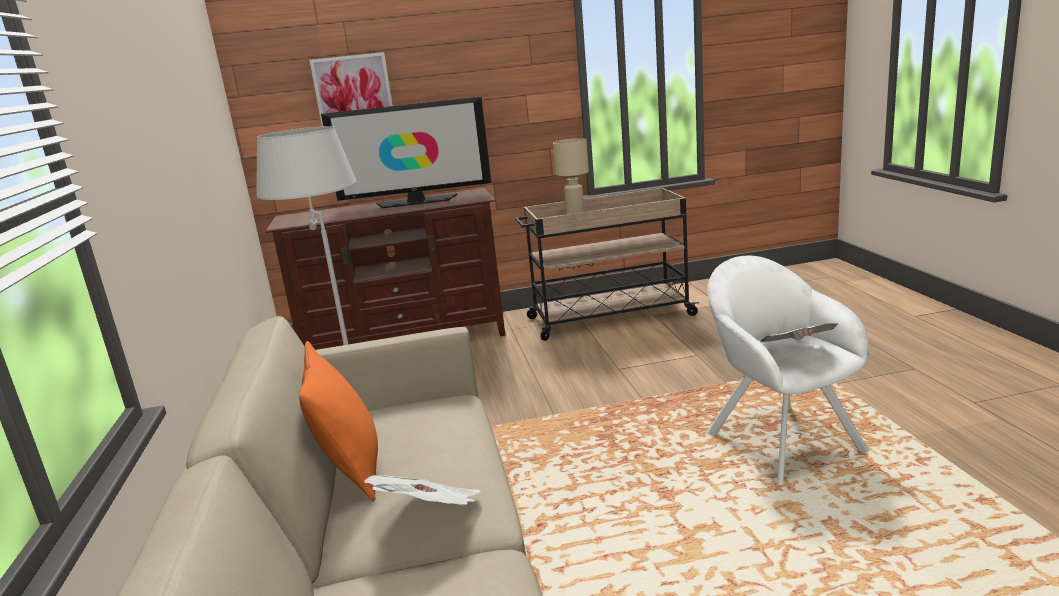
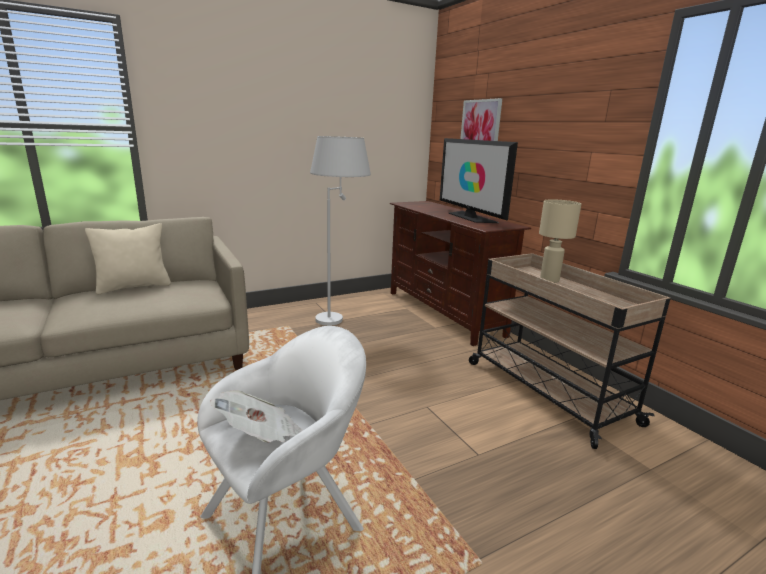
camera: 70 degrees right, 0 degrees up
orange pillow [299,341,378,502] -> beige pillow [85,223,171,294]
newspaper [364,475,480,505] -> none

